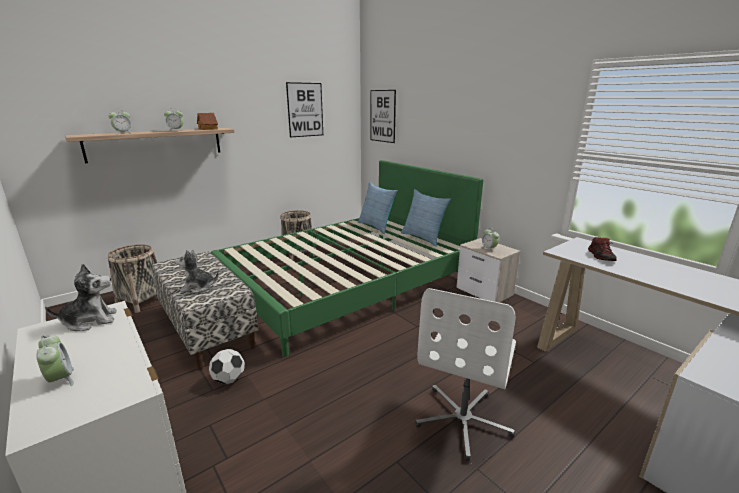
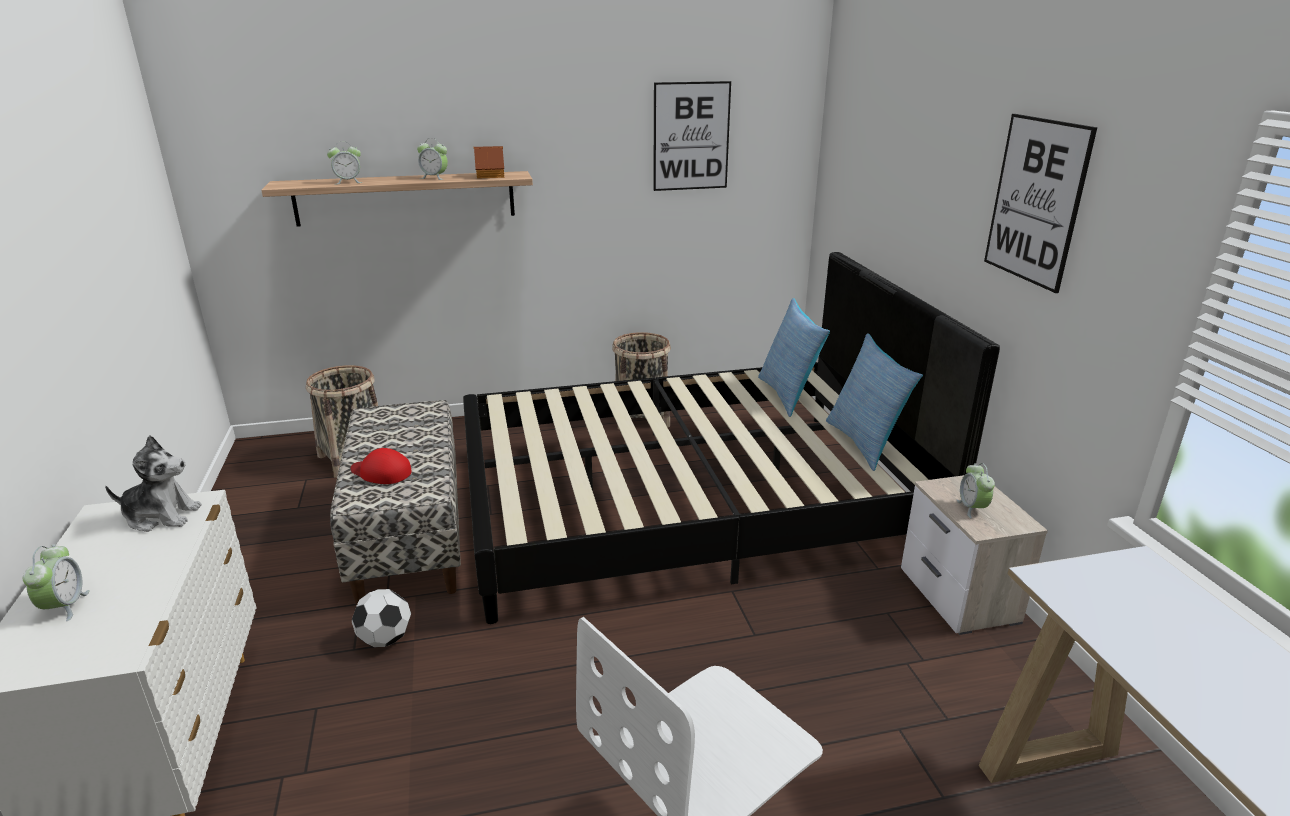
camera: 25 degrees right, 5 degrees up
plush toy [175,250,219,293] -> red cap [351,448,412,484]
green bed [211,160,483,357] -> black bed [463,252,1000,624]
picture [371,90,396,143] -> picture moved to [984,114,1097,293]
shoe [588,237,617,261] -> none

